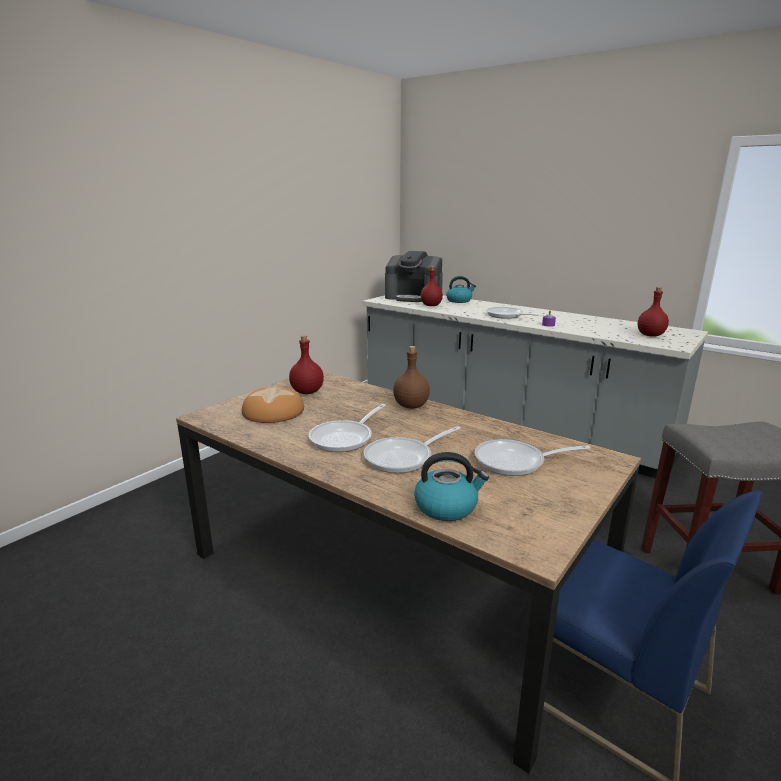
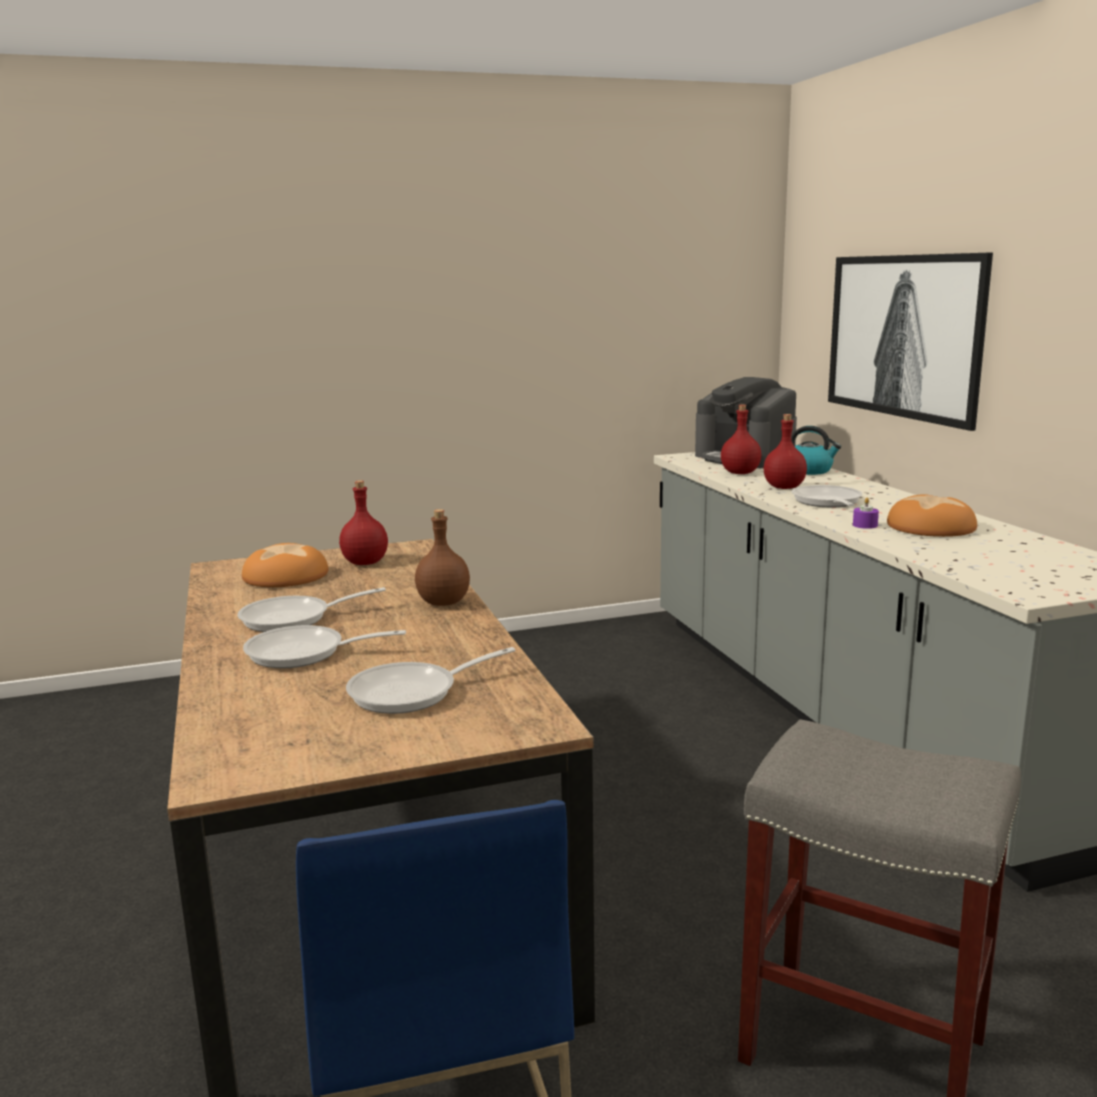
camera: 35 degrees right, 5 degrees down
kettle [414,452,489,521] -> none
frying pan [474,439,590,476] -> frying pan turned 60 degrees counterclockwise [346,647,516,714]
red bottle [638,287,669,337] -> red bottle moved to [764,414,807,489]
none -> picture [828,252,993,431]
none -> bread [887,494,977,537]

